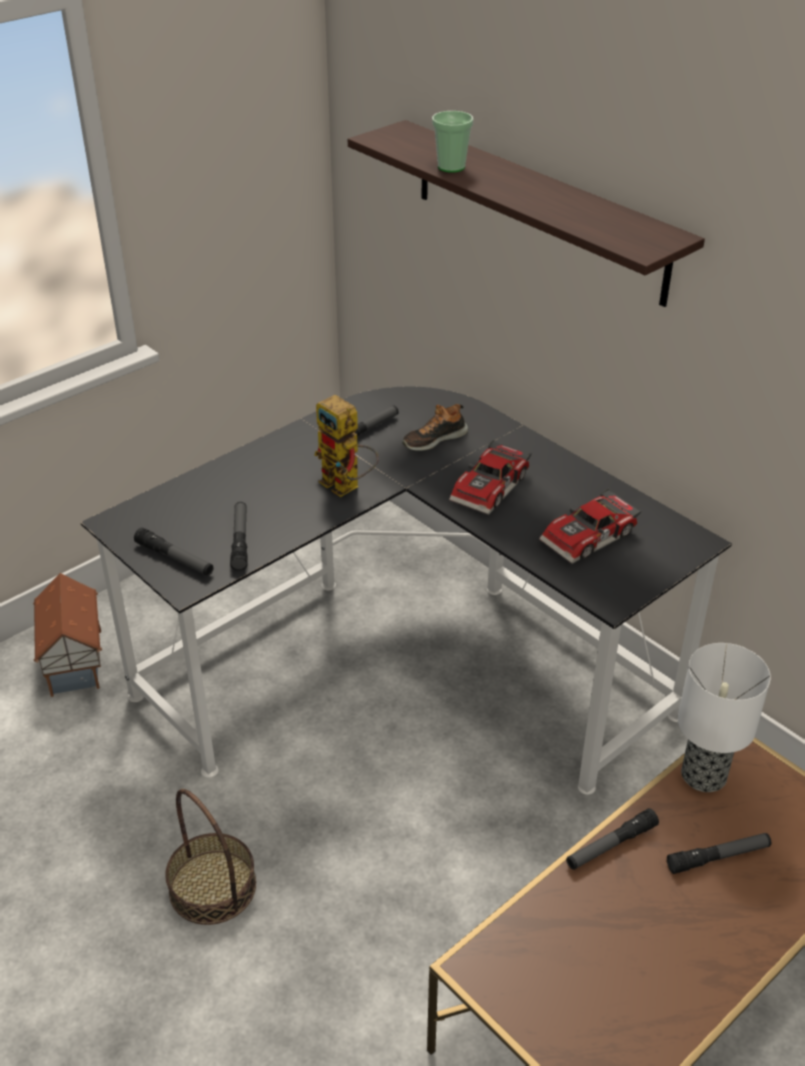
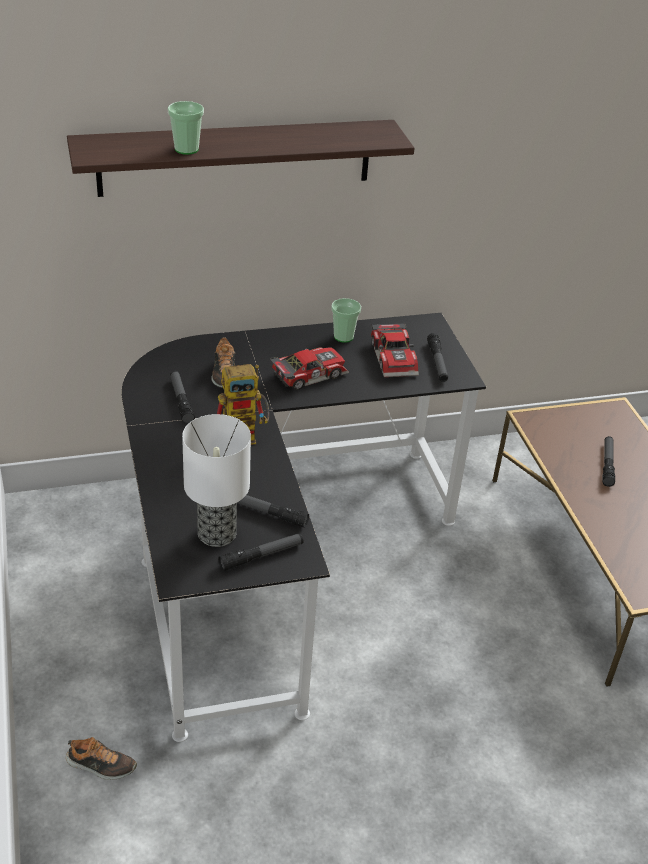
camera: 65 degrees left, 0 degrees up
toy house [33,573,102,697] -> shoe [66,737,137,780]
basket [165,789,256,925] -> none
toy car [449,440,531,515] -> toy car turned 90 degrees counterclockwise [270,347,349,390]
flashlight [566,808,659,870] -> flashlight moved to [427,333,448,382]
table lamp [678,643,771,792] -> table lamp moved to [182,414,251,547]
none -> cup [331,298,361,343]

